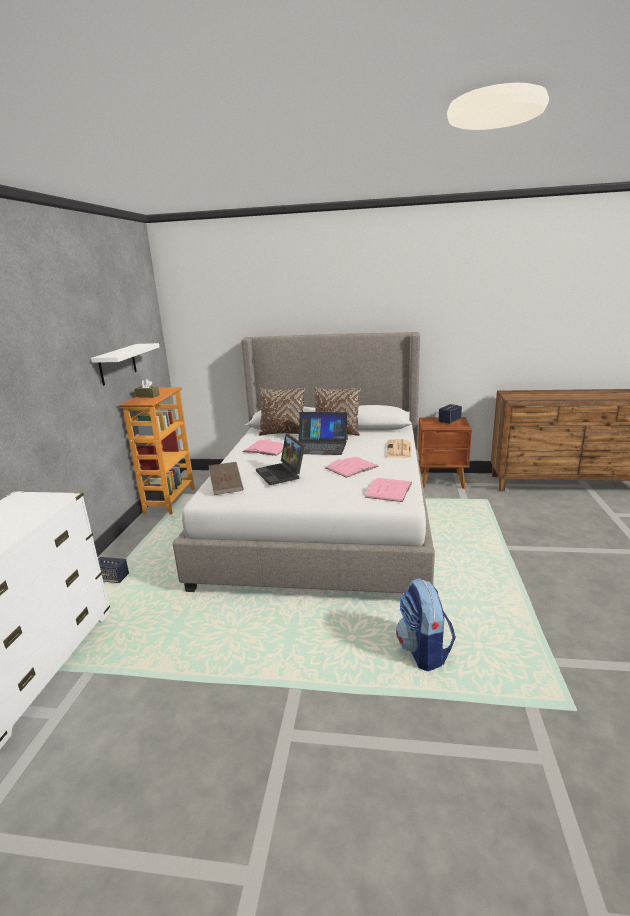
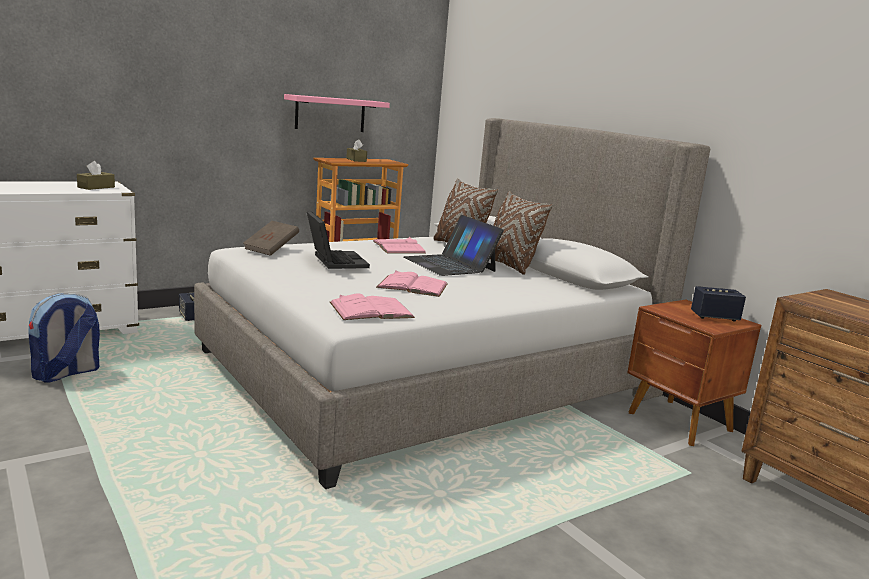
camera: 45 degrees right, 5 degrees down
white shelf [91,343,160,386] -> pink shelf [284,94,390,132]
laptop [256,434,305,485] -> laptop turned 135 degrees clockwise [307,211,370,269]
newspaper [386,439,411,458] -> none
backpack [396,578,456,671] -> backpack moved to [28,293,100,382]
none -> brown tissue box [77,161,115,190]

